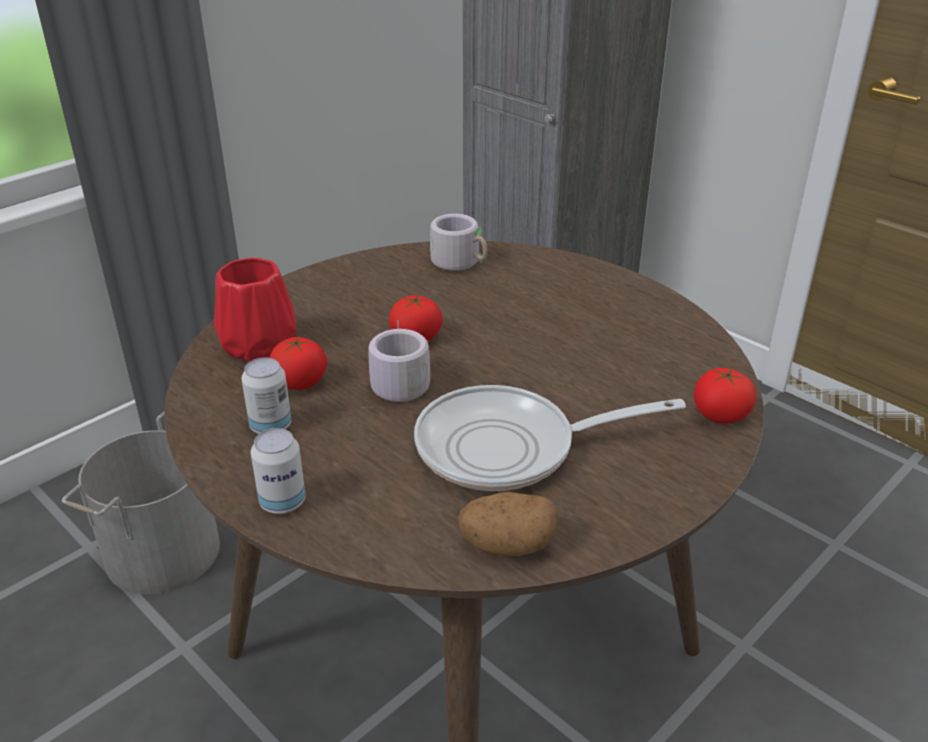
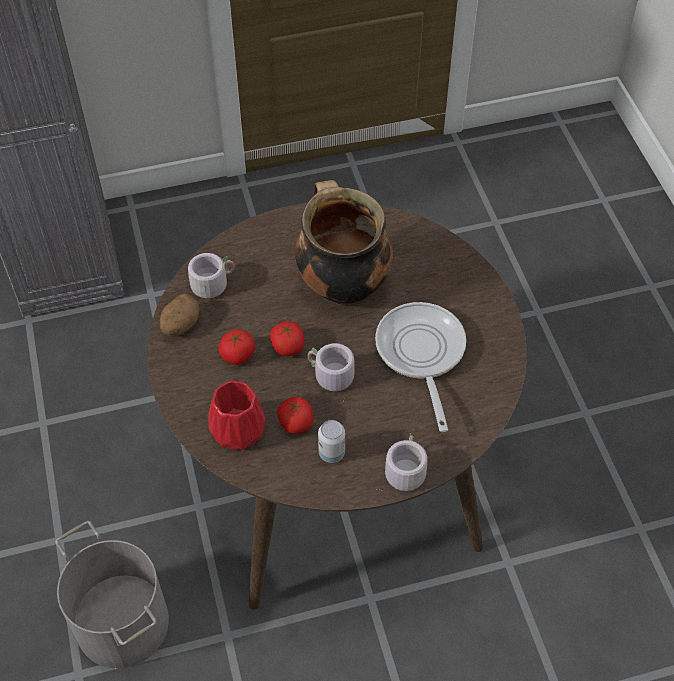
camera: 60 degrees left, 20 degrees up
can [251,428,306,514] -> grey mug [378,434,427,491]
frying pan [414,385,686,491] -> frying pan turned 150 degrees clockwise [375,302,466,432]
potato [458,492,559,556] -> potato moved to [160,293,200,336]
tomato [694,368,756,424] -> tomato moved to [218,329,255,365]
none -> cooking pot [295,180,393,305]

